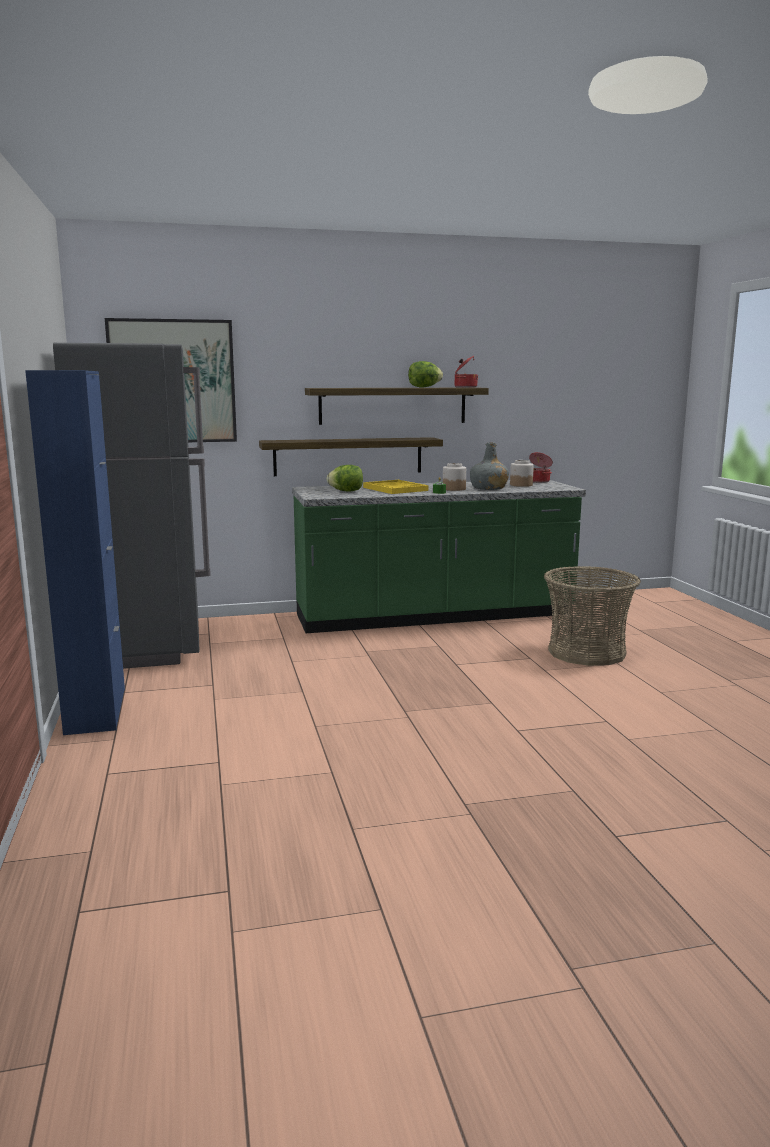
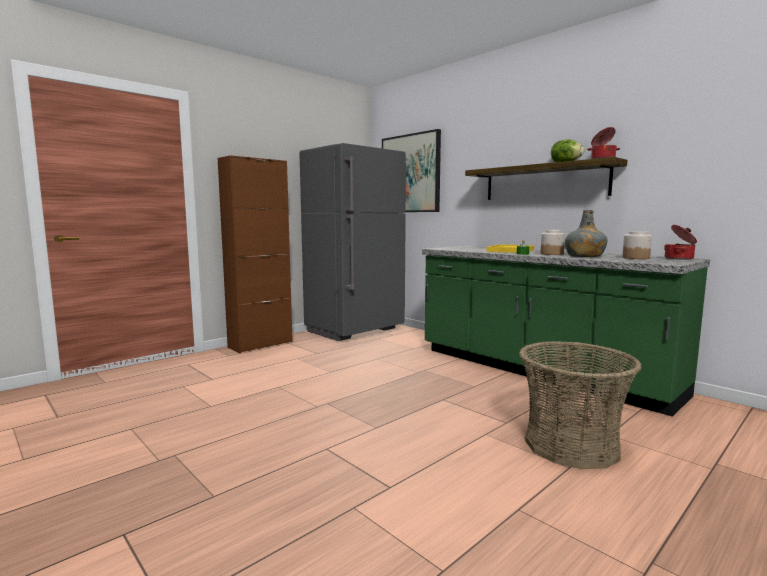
camera: 60 degrees right, 5 degrees down
blue cabinet [25,370,125,735] -> brown cabinet [218,155,293,353]
shelf [259,437,443,476] -> none
lettuce [327,465,363,492] -> none

